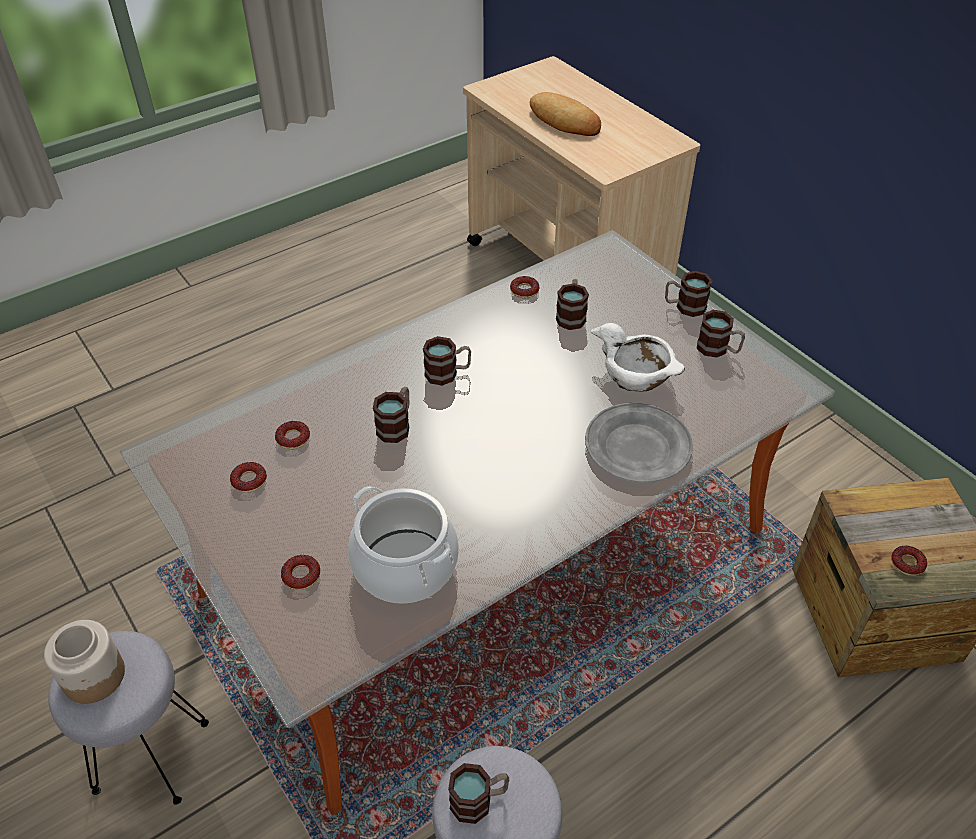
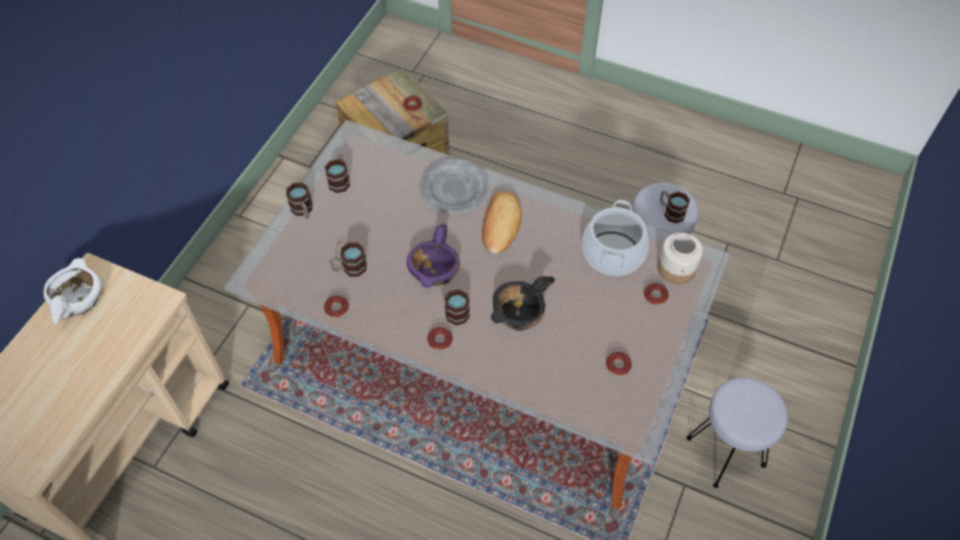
camera: 120 degrees left, 10 degrees up
jar [44,620,125,704] -> jar moved to [658,233,703,284]
donut [275,421,310,449] -> donut moved to [427,327,453,350]
mug [373,387,410,443] -> black bowl [491,276,555,331]
bread [530,92,601,136] -> bread moved to [482,192,522,254]
white bowl [590,323,685,392] -> white bowl moved to [43,258,102,324]
none -> purple bowl [407,224,460,288]

